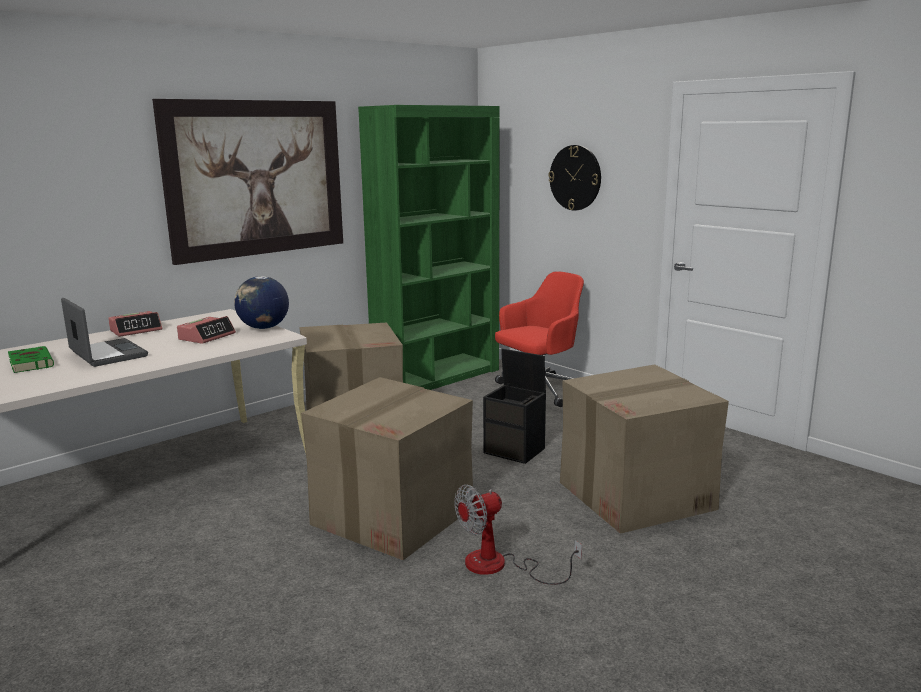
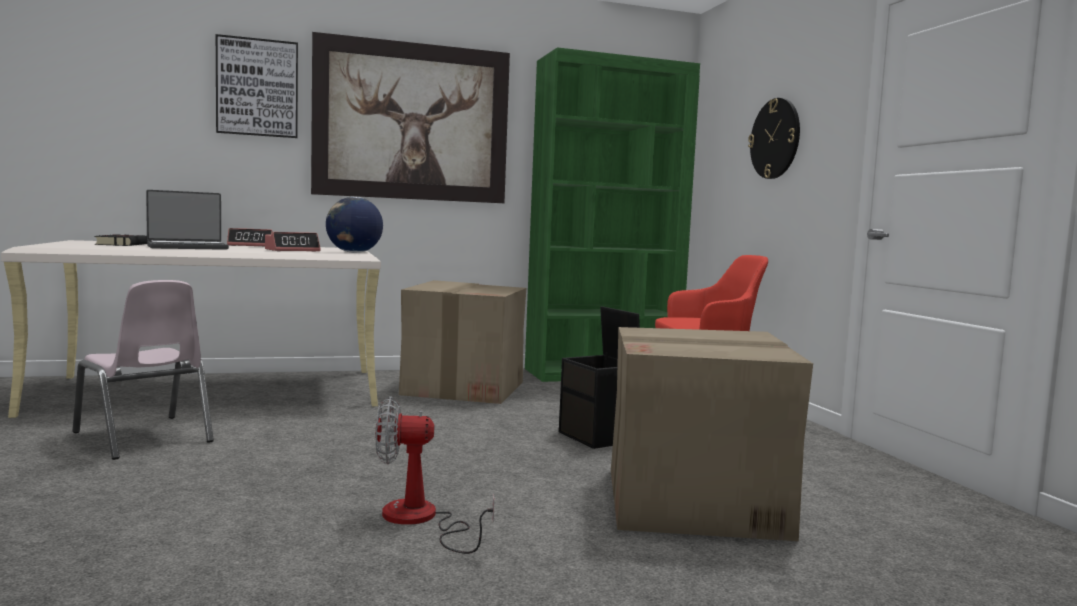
camera: 25 degrees right, 10 degrees down
green book [8,346,54,373] -> black book [94,234,147,246]
laptop [61,298,148,367] -> laptop turned 75 degrees clockwise [146,190,229,250]
cardboard box [301,377,473,560] -> none
none -> pink chair [73,280,214,460]
none -> picture [216,34,298,138]

